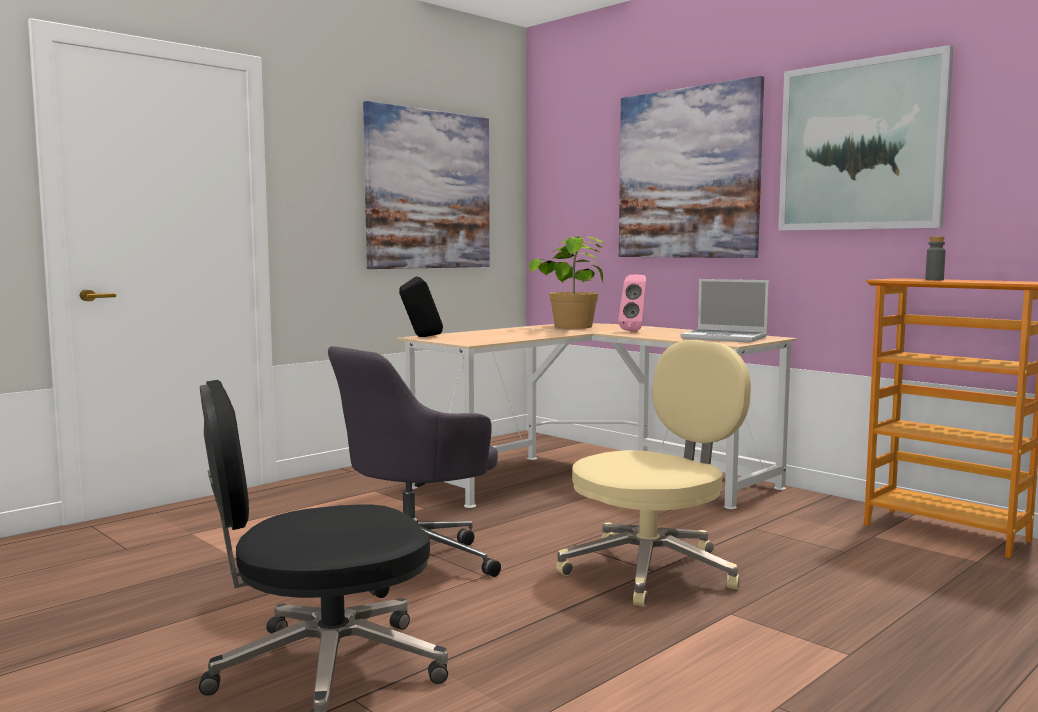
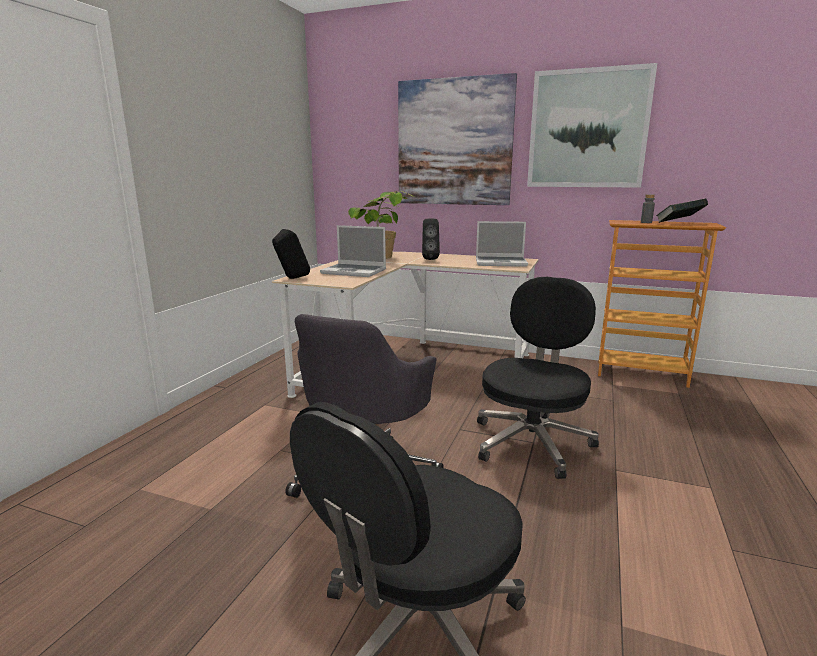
camera: 25 degrees left, 10 degrees up
picture [363,101,490,269] -> none
beige office chair [556,340,751,607] -> black office chair [477,277,599,479]
pink speaker [618,275,646,332] -> black speaker [422,219,440,260]
none -> laptop [320,225,386,277]
none -> book [656,198,708,223]

